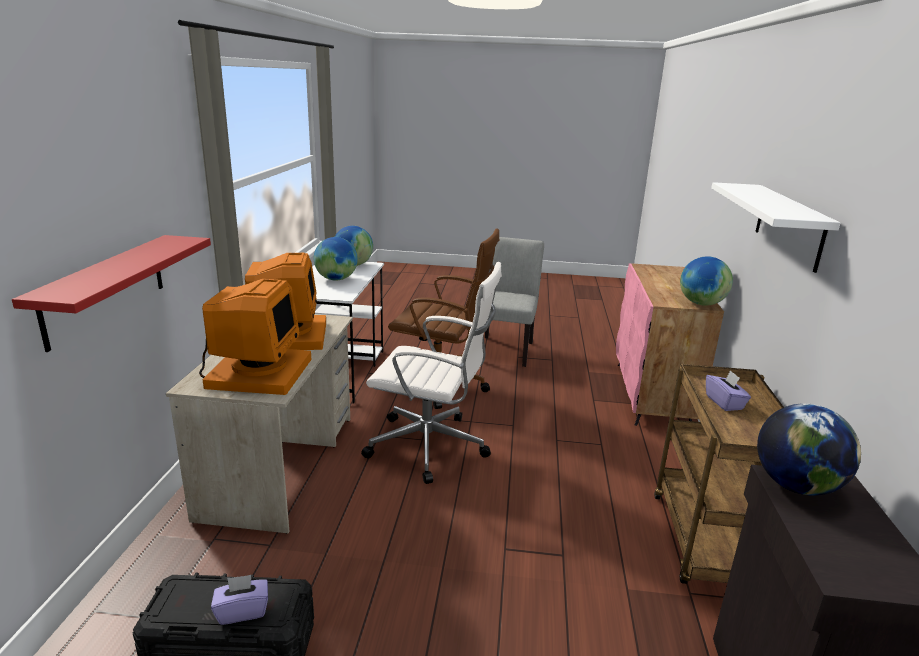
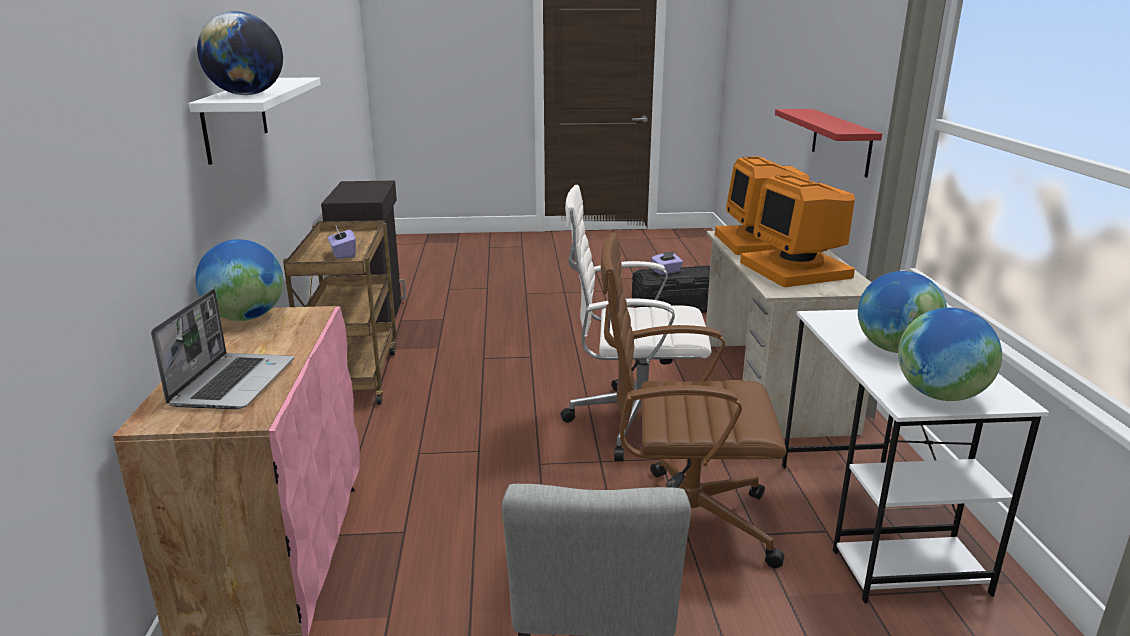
camera: 170 degrees right, 0 degrees up
globe [757,404,861,496] -> globe moved to [197,11,283,95]
none -> laptop [151,289,294,409]

